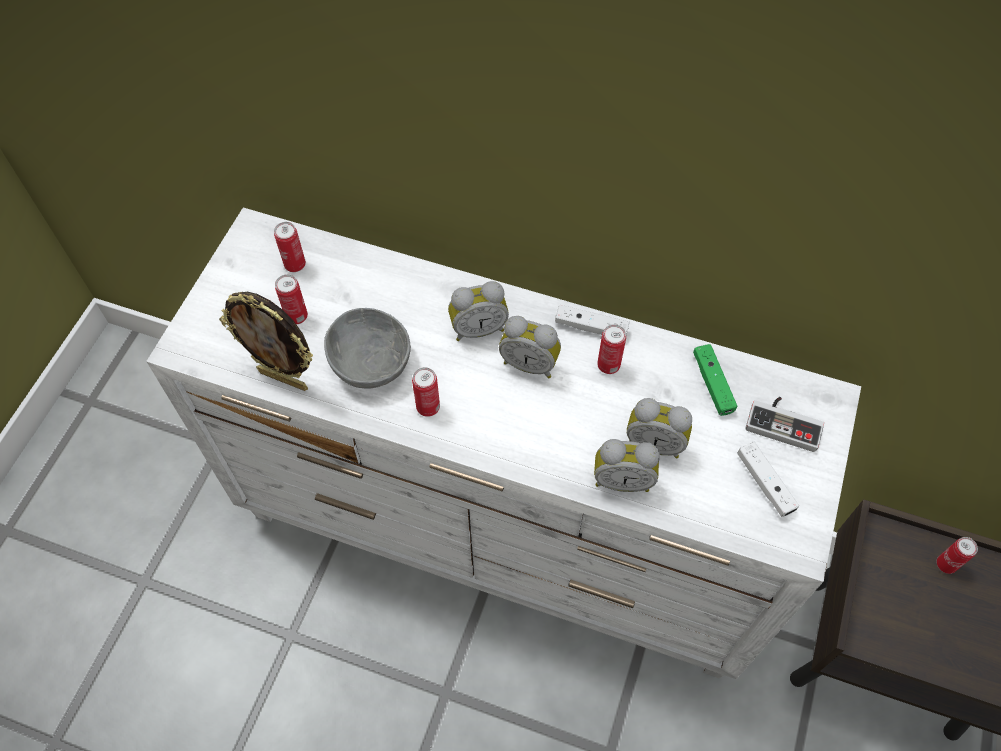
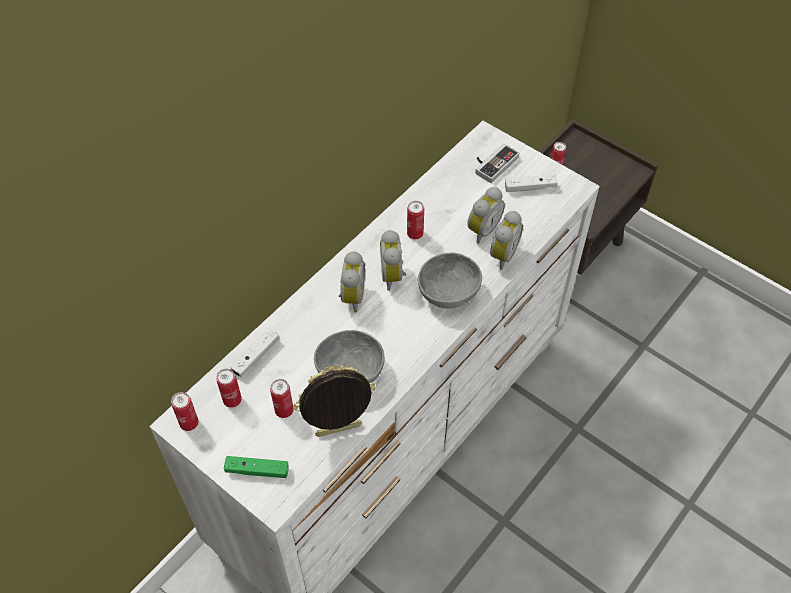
camera: 70 degrees left, 5 degrees down
picture frame [219,292,313,391] -> picture frame turned 150 degrees counterclockwise [293,365,376,437]
can [412,367,440,417] -> can moved to [171,392,199,431]
alarm clock [499,316,561,378] -> alarm clock turned 135 degrees clockwise [380,230,406,291]
white game controller [555,305,630,335] -> white game controller moved to [231,328,279,377]
green game controller [693,344,737,416] -> green game controller moved to [224,456,288,478]
none -> grey bowl [418,253,482,309]

